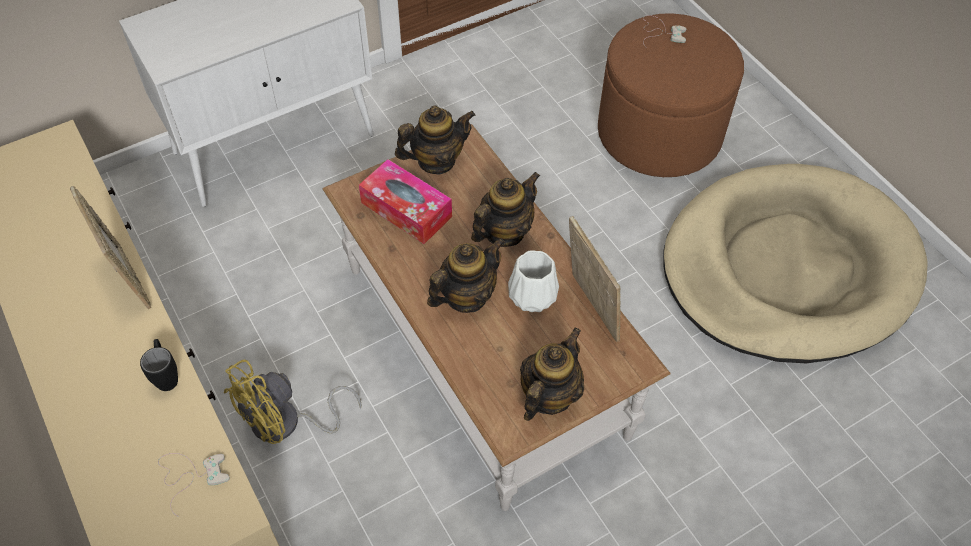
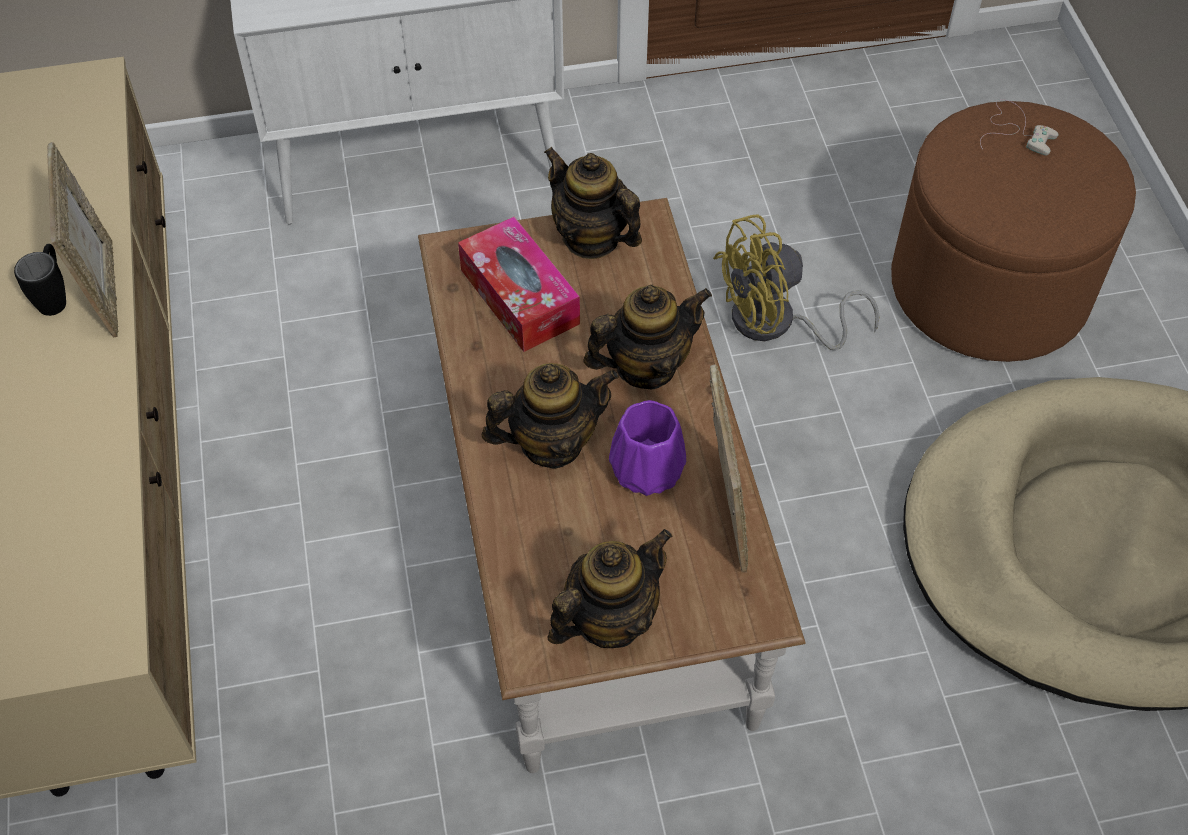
camera: 20 degrees right, 0 degrees up
black mug [140,339,178,391] -> black mug moved to [14,244,66,316]
white game controller [158,453,230,517] -> none
yellow fan [224,360,362,444] -> yellow fan moved to [713,214,880,350]
teapot [395,105,475,174] -> teapot turned 135 degrees counterclockwise [544,147,642,259]
white vase [508,250,559,312] -> purple vase [609,400,686,496]

